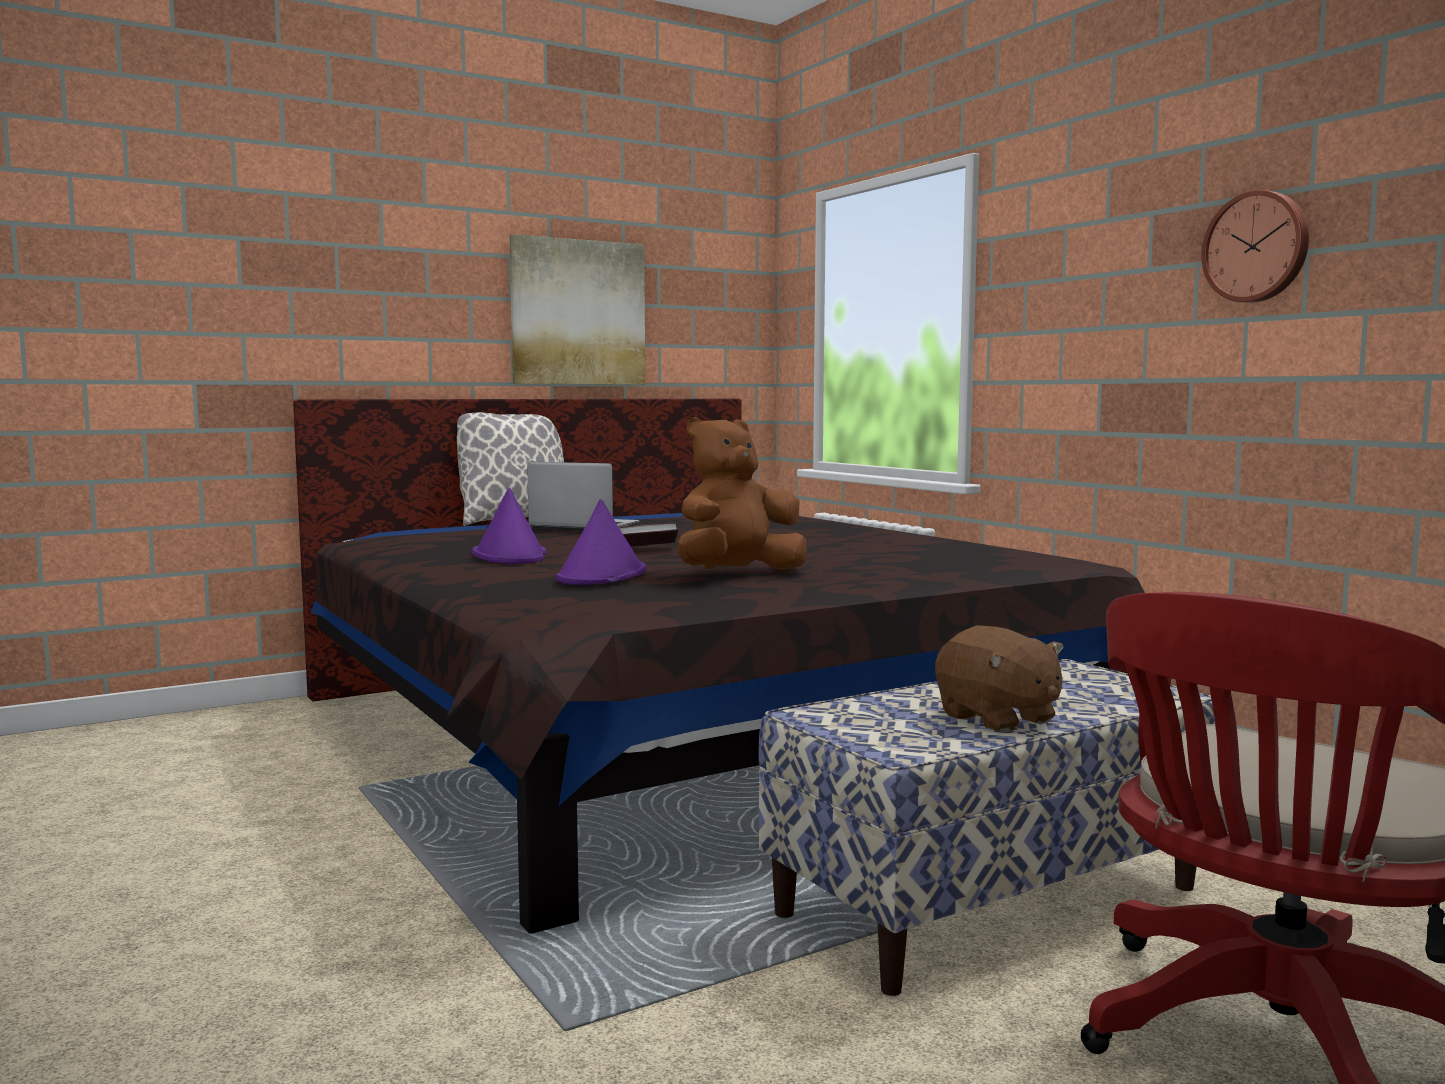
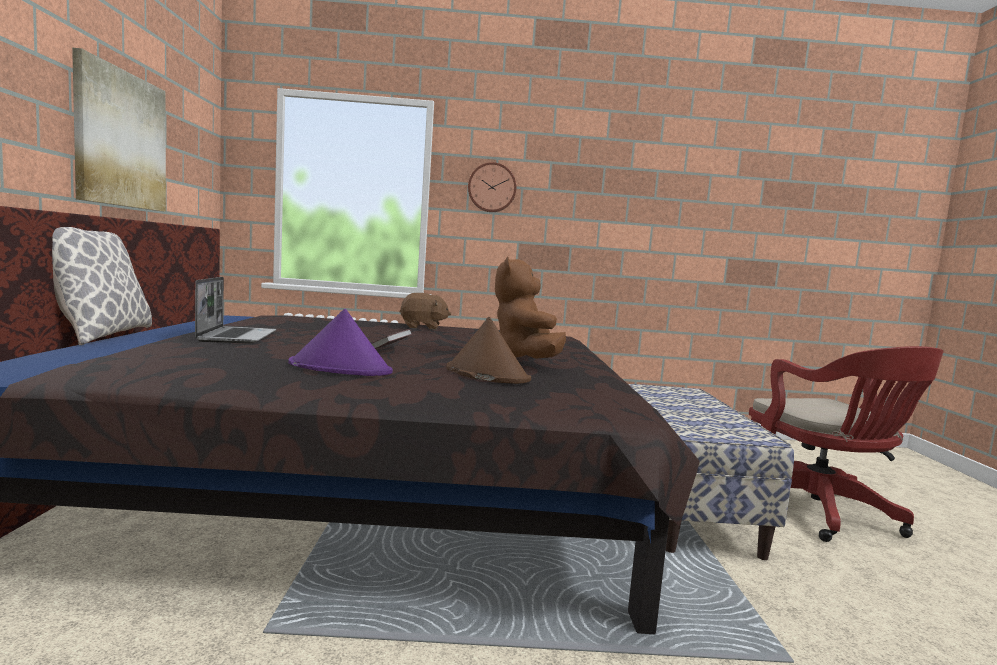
camera: 60 degrees left, 0 degrees up
laptop [527,462,640,531] -> laptop turned 120 degrees clockwise [195,277,276,344]
purple hat [555,499,646,585] -> brown hat [446,317,531,384]
brown plush toy [935,626,1064,733] -> brown plush toy moved to [399,293,451,330]
wall clock [1201,190,1309,303] -> wall clock moved to [468,162,516,212]

